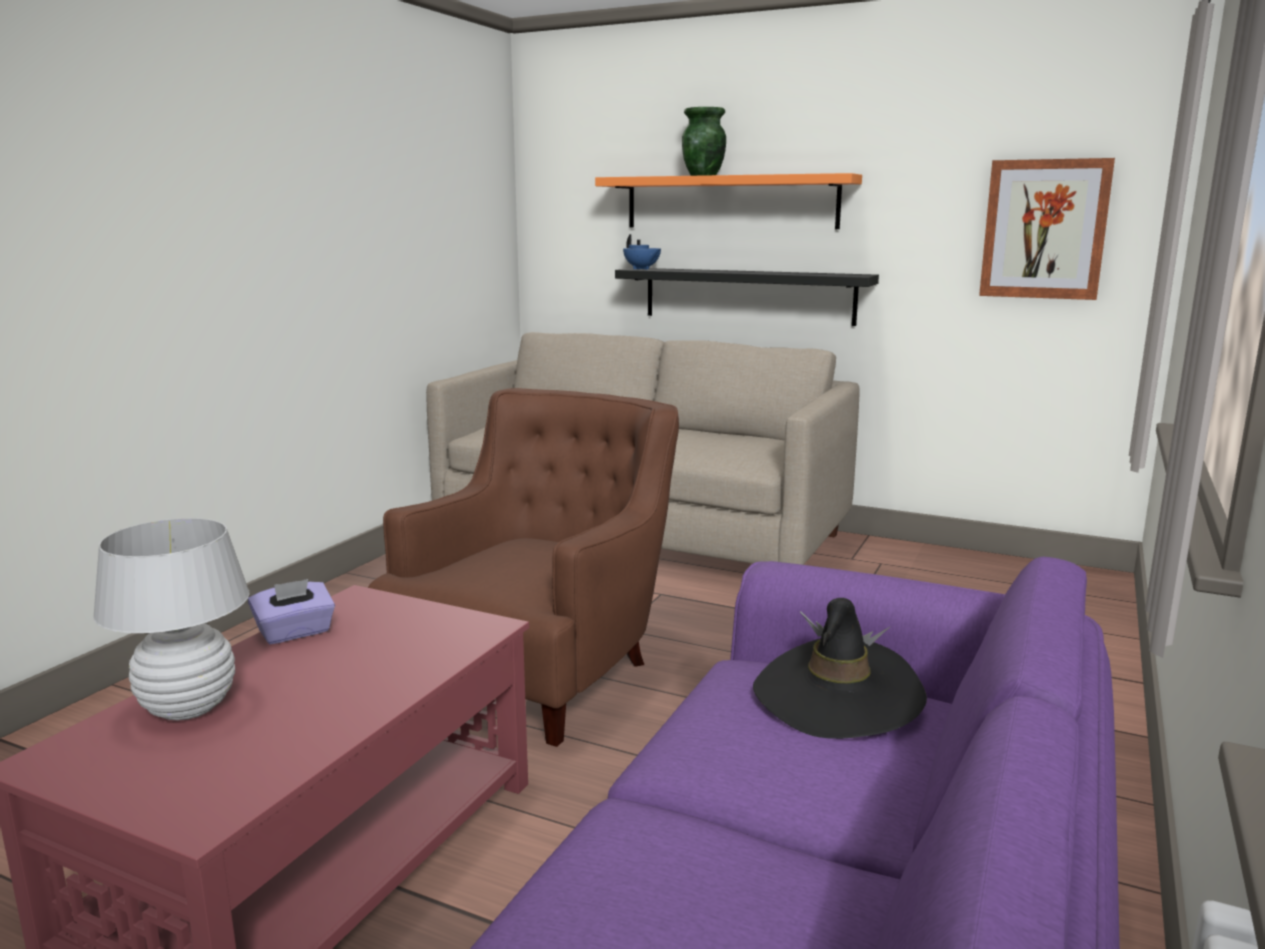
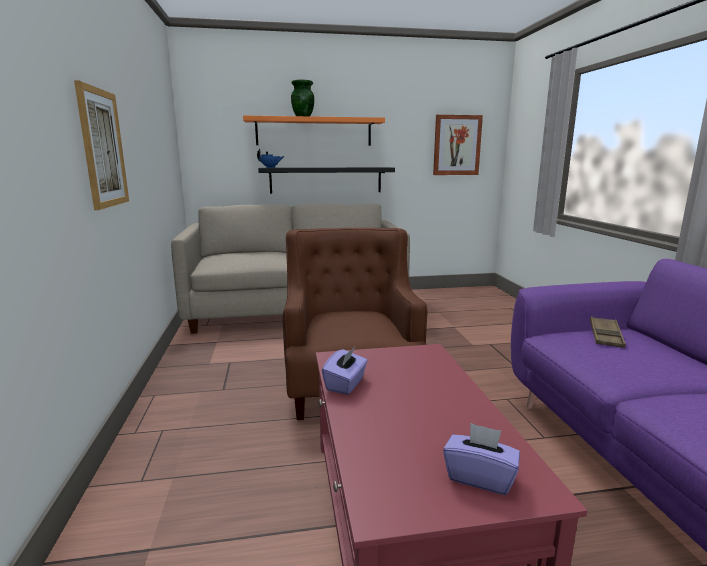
camera: 35 degrees left, 0 degrees up
white table lamp [93,518,249,720] -> none
black hat [753,598,927,739] -> brown tray [590,316,626,348]
none -> picture [74,80,129,210]
none -> purple tissue box [443,423,520,495]

